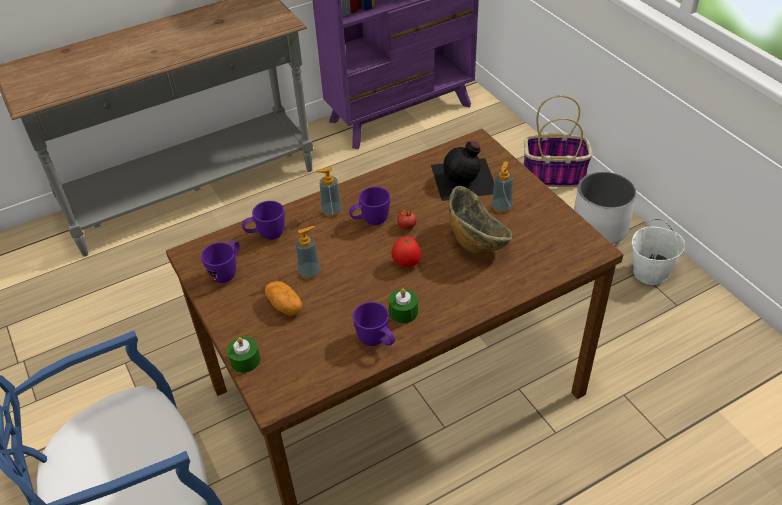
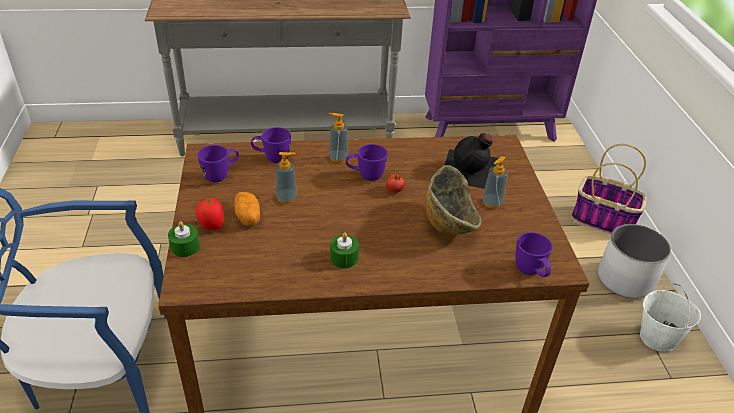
camera: 20 degrees right, 5 degrees down
purple mug [353,302,395,346] -> purple mug moved to [515,232,552,277]
tomato [391,236,421,267] -> tomato moved to [195,198,224,230]

